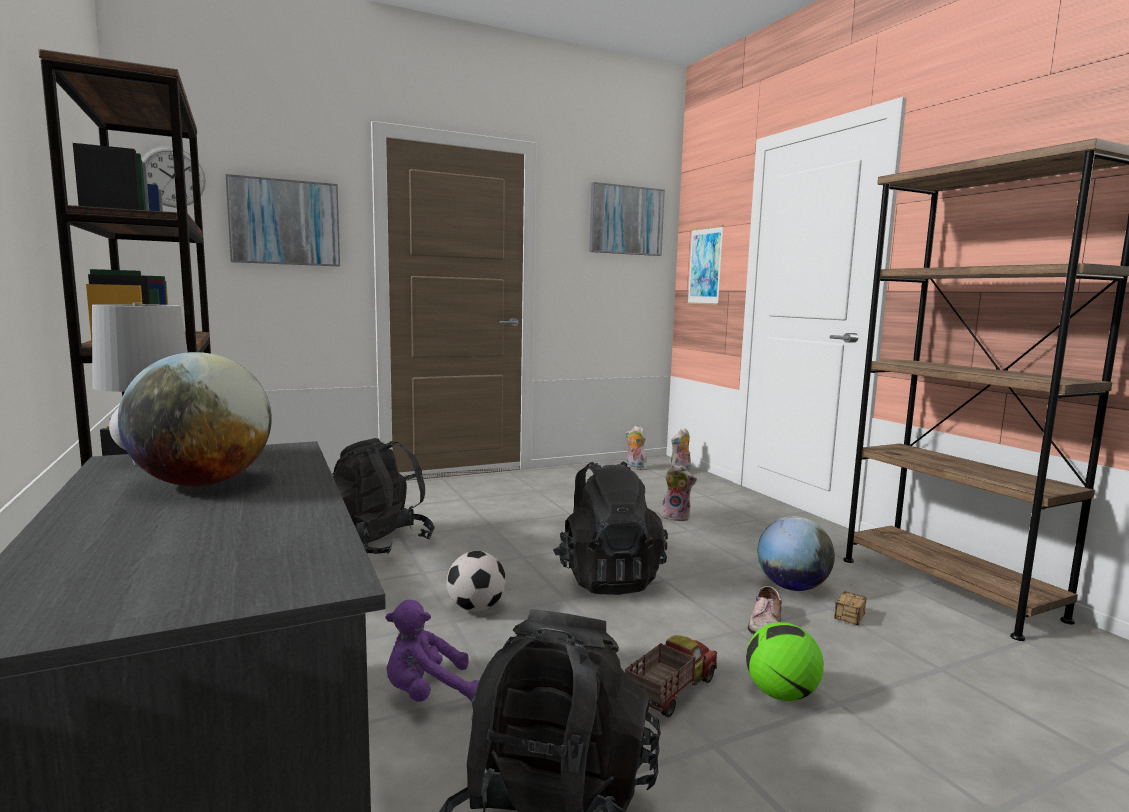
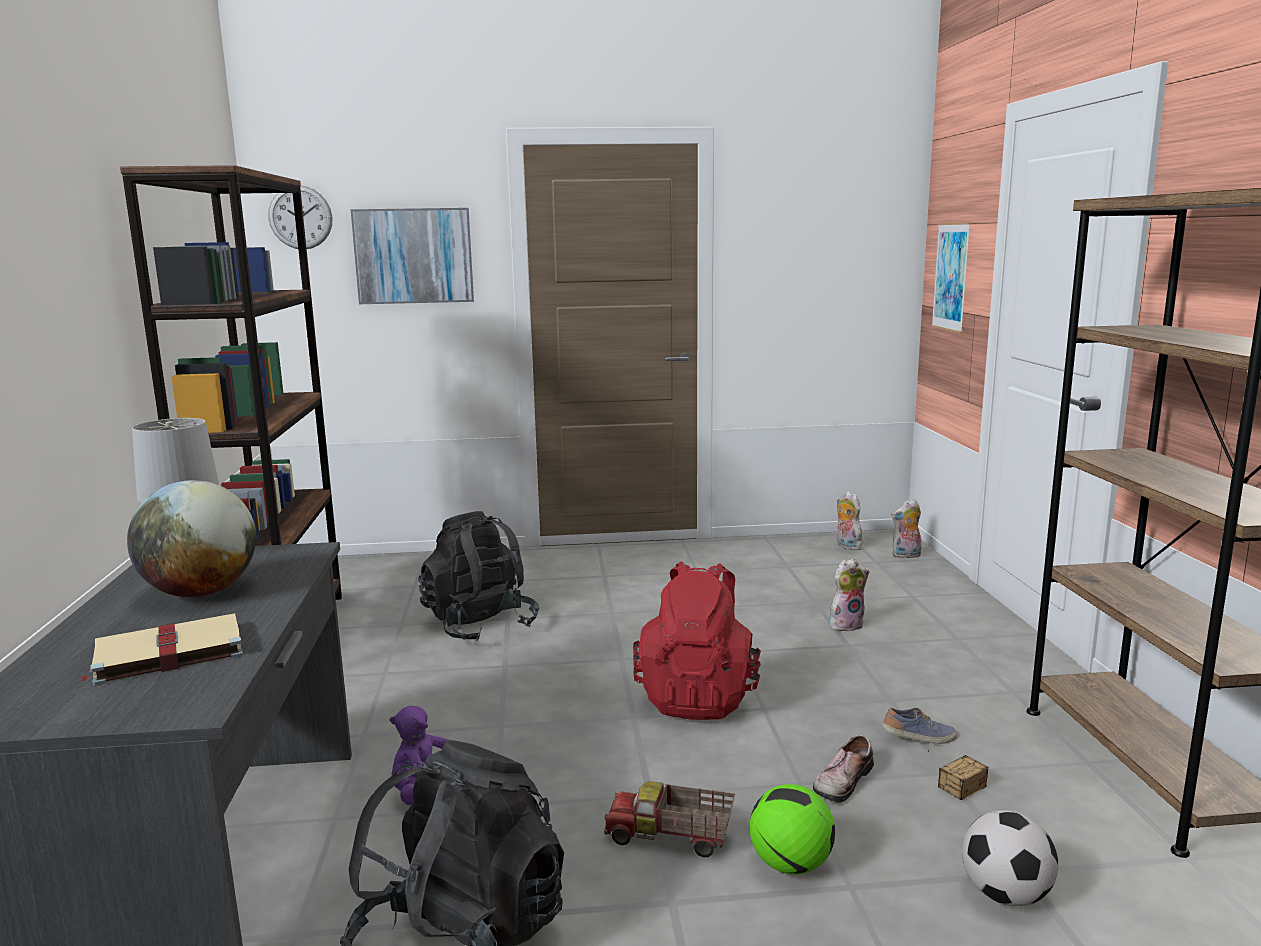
camera: 20 degrees right, 5 degrees up
football [446,551,506,612] -> football moved to [962,810,1058,906]
black backpack [553,461,668,595] -> red backpack [633,562,761,720]
picture [589,182,665,256] -> none
toy truck [625,635,717,717] -> toy truck turned 135 degrees counterclockwise [604,782,735,857]
plush toy [661,464,697,522] -> plush toy turned 60 degrees counterclockwise [830,558,870,631]
globe [758,516,835,591] -> shoe [882,708,957,744]
none -> beige book [78,613,243,685]

